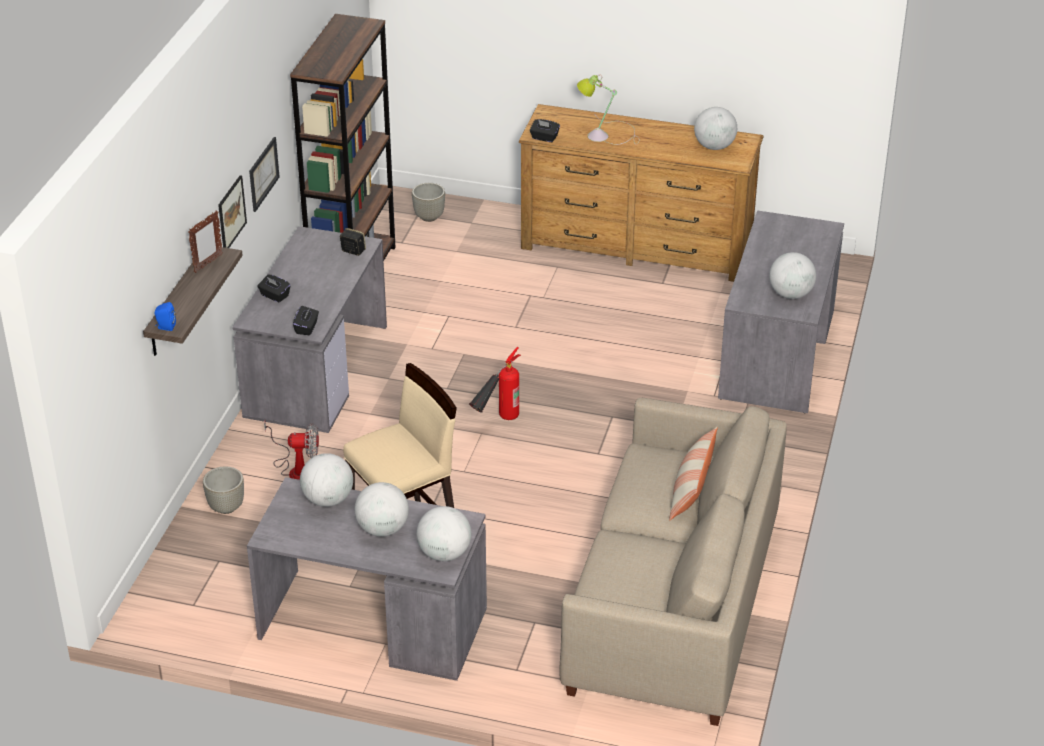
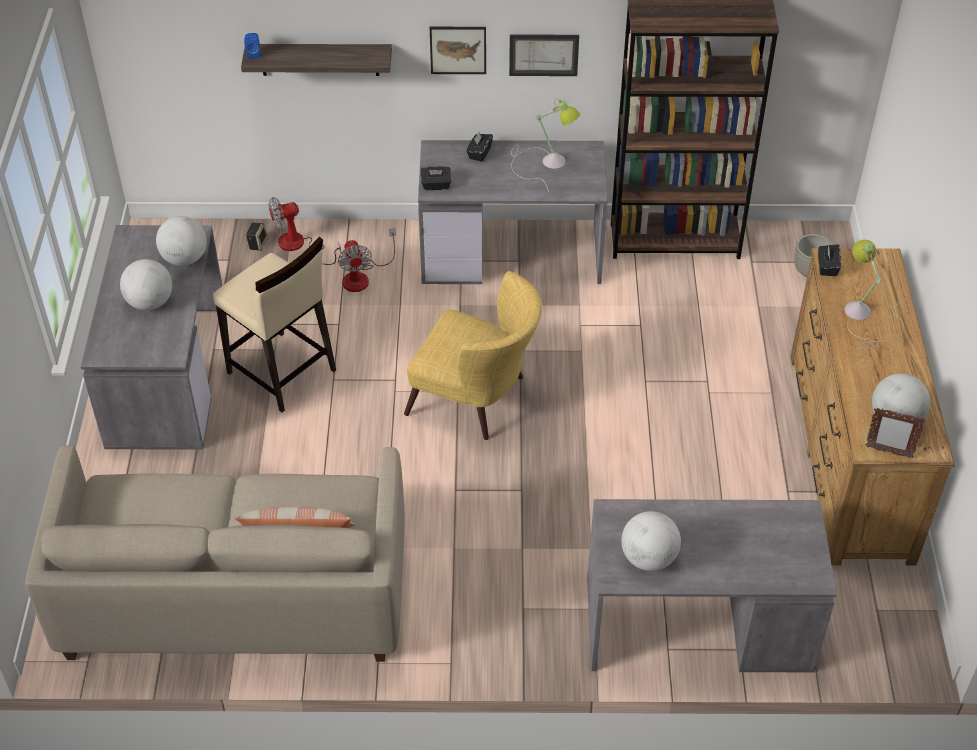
camera: 75 degrees right, 10 degrees up
picture frame [188,210,223,273] -> picture frame moved to [865,408,925,458]
grey planter [203,467,244,514] -> fan [269,197,341,265]
speaker [340,228,366,256] -> speaker moved to [246,223,268,251]
globe [416,506,471,561] -> none
fire extinguisher [469,347,521,420] -> yellow armchair [404,271,542,440]
none -> table lamp [511,98,580,192]

